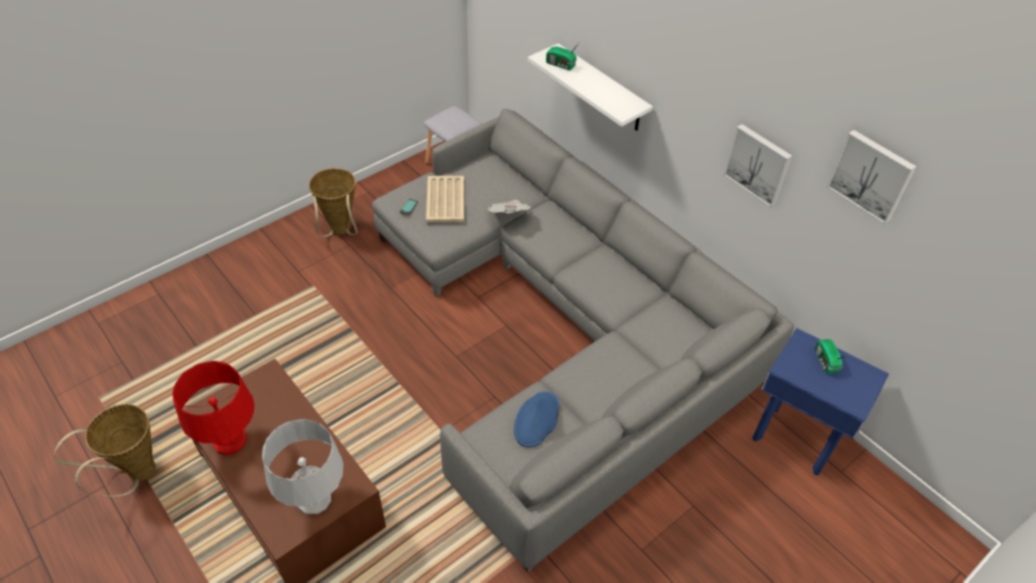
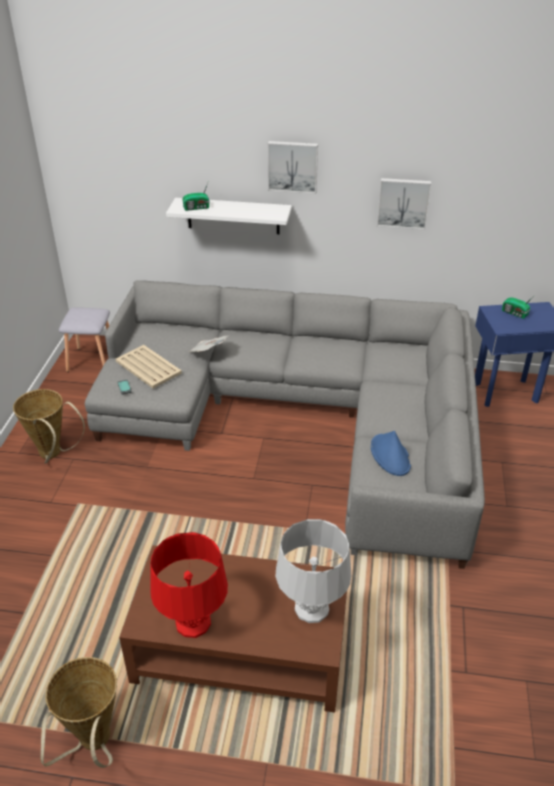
camera: 40 degrees left, 10 degrees down
picture [827,130,917,225] -> picture moved to [268,141,318,194]

